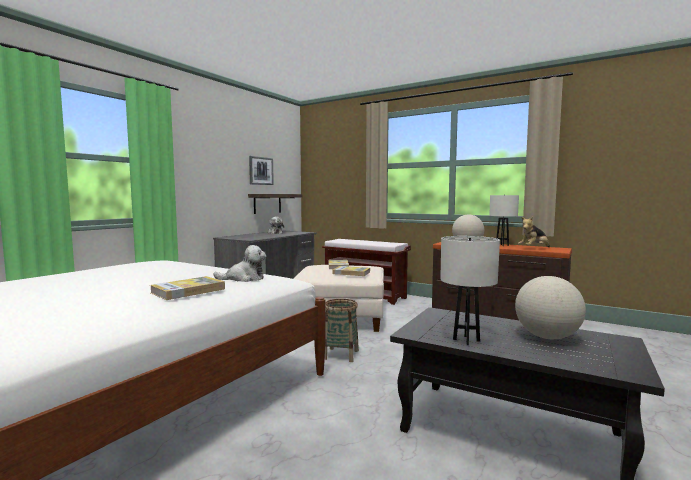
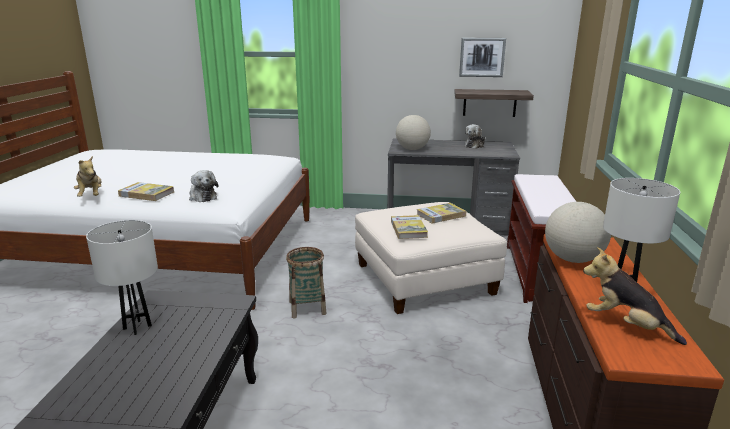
camera: 65 degrees right, 15 degrees up
globe [515,276,586,339] -> globe moved to [396,115,431,150]
none -> plush toy [74,156,102,197]

